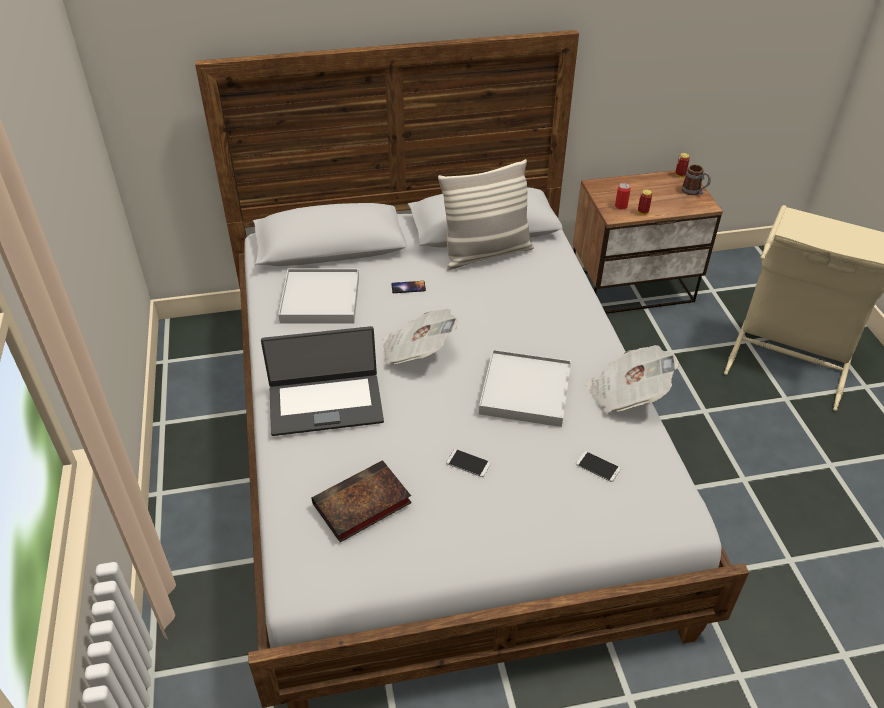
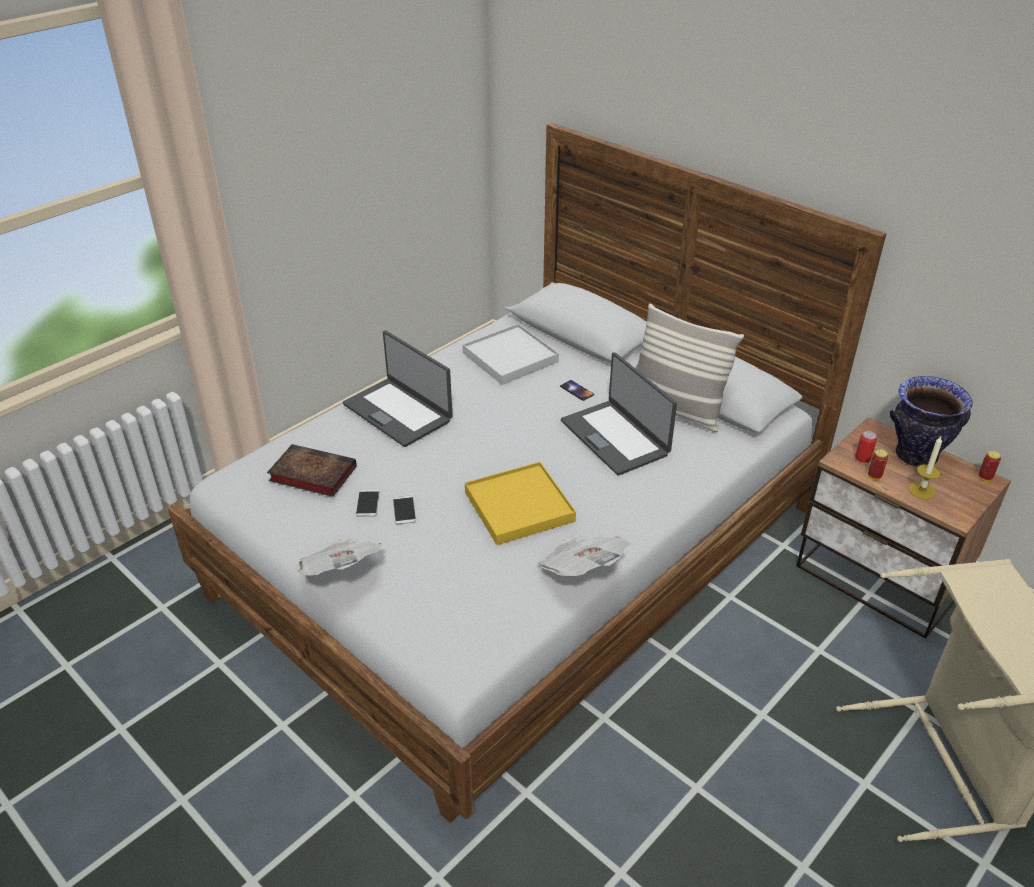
camera: 55 degrees right, 5 degrees down
newspaper [382,308,458,365] -> newspaper moved to [297,538,382,576]
white tray [479,350,571,427] -> yellow tray [465,462,576,545]
phone [576,451,621,482] -> phone moved to [356,490,379,517]
mug [682,165,711,195] -> none
none -> laptop [561,352,677,476]
none -> vase [890,376,972,467]
none -> candle [908,436,942,499]

